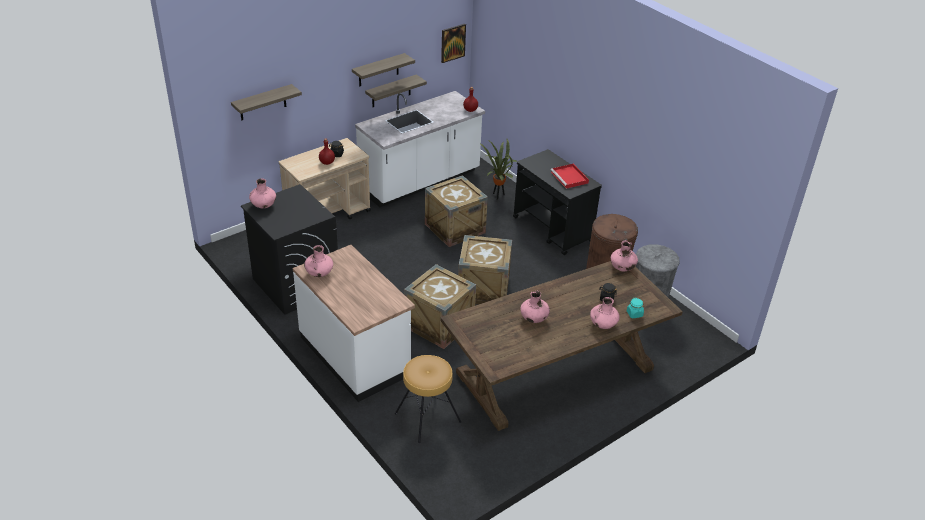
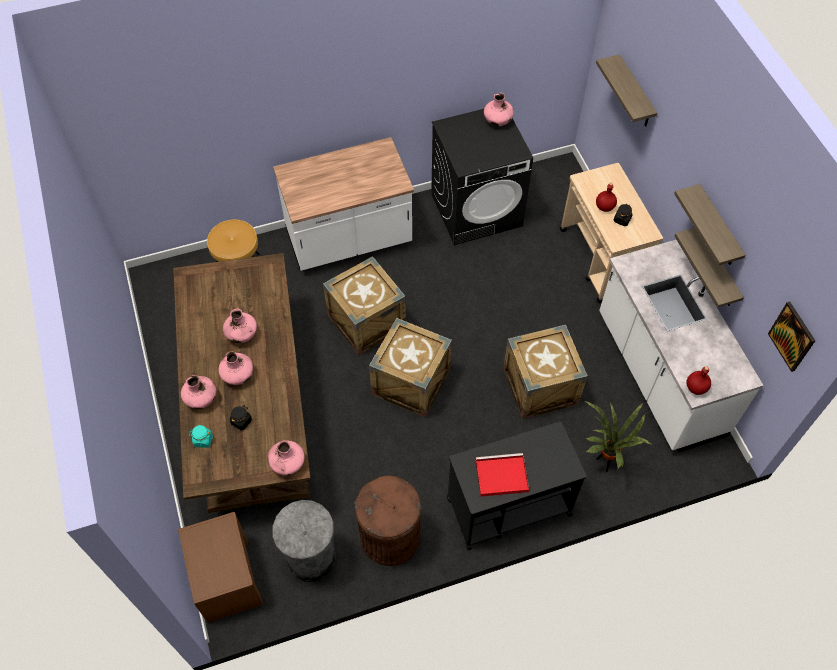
camera: 110 degrees right, 20 degrees up
pink vase [304,245,333,277] -> pink vase moved to [219,351,253,385]
none -> brown nightstand [178,512,263,623]

